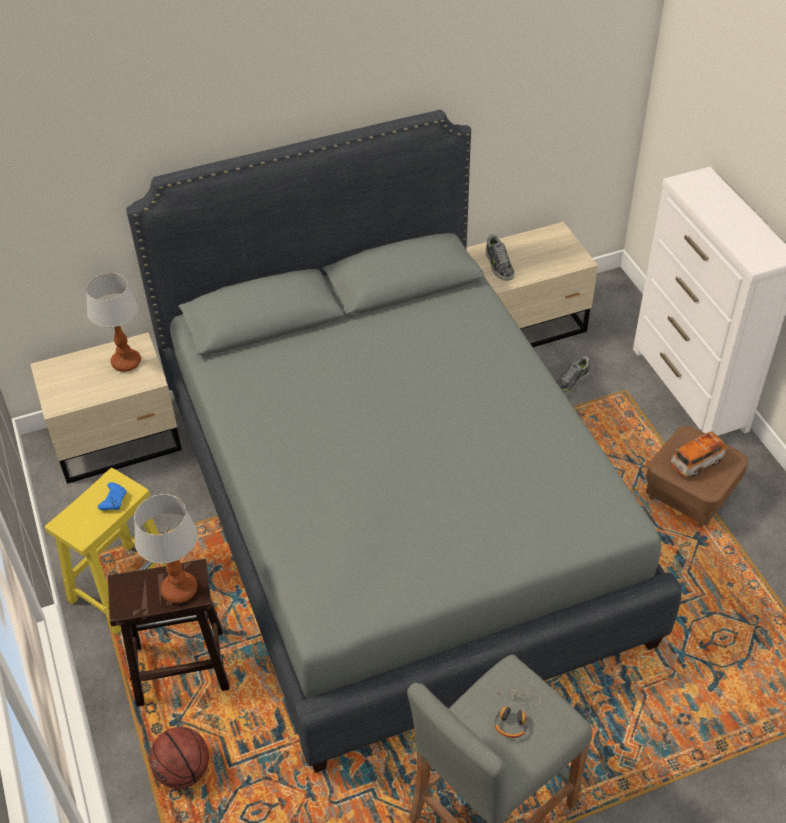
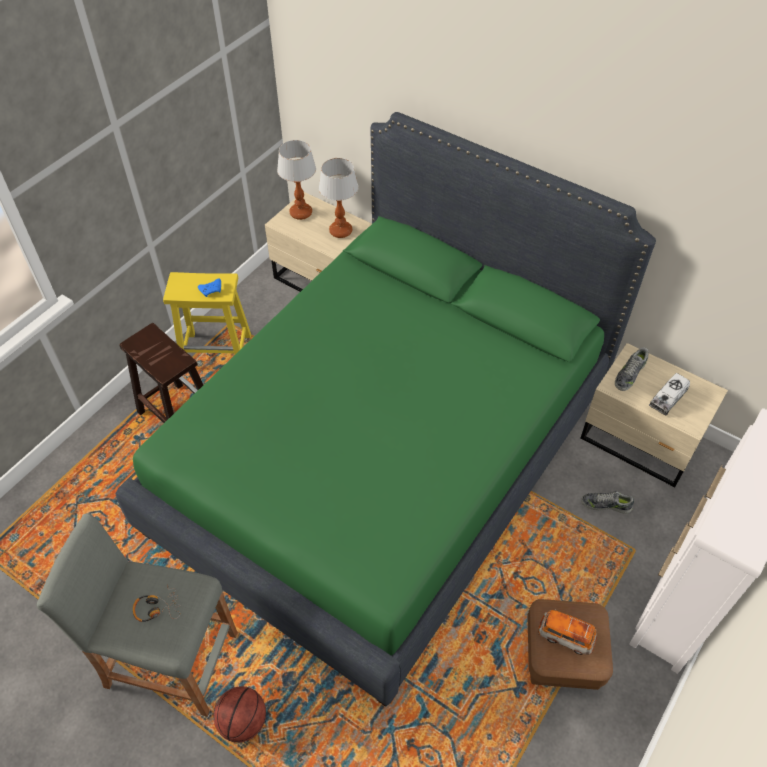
camera: 55 degrees right, 5 degrees up
grey bed [126,110,682,773] -> green bed [116,112,656,707]
table lamp [134,494,198,603] -> table lamp moved to [277,140,316,220]
basketball [149,727,209,789] -> basketball moved to [214,686,266,743]
none -> toy truck [649,373,690,415]

